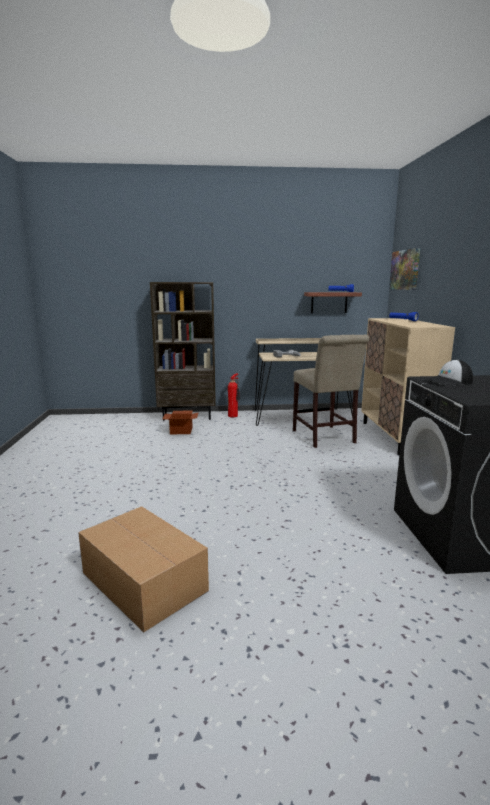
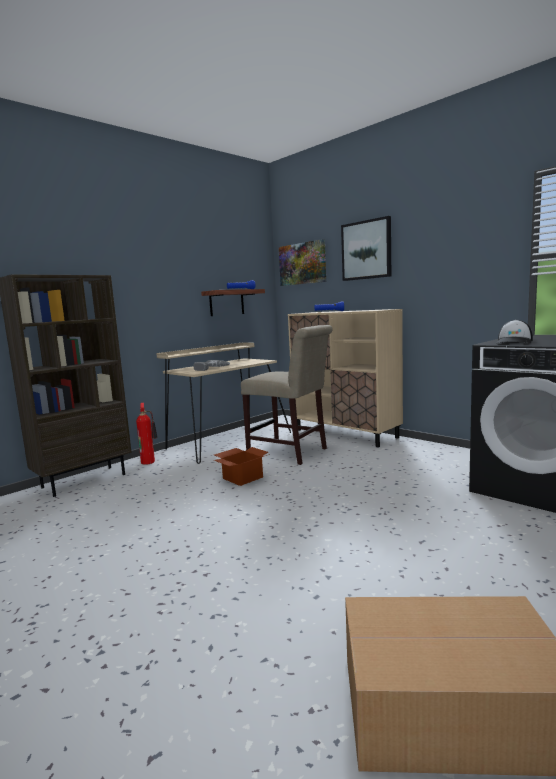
camera: 40 degrees left, 5 degrees down
cardboard box [162,411,199,434] -> cardboard box moved to [214,447,270,486]
none -> picture [341,216,391,281]

